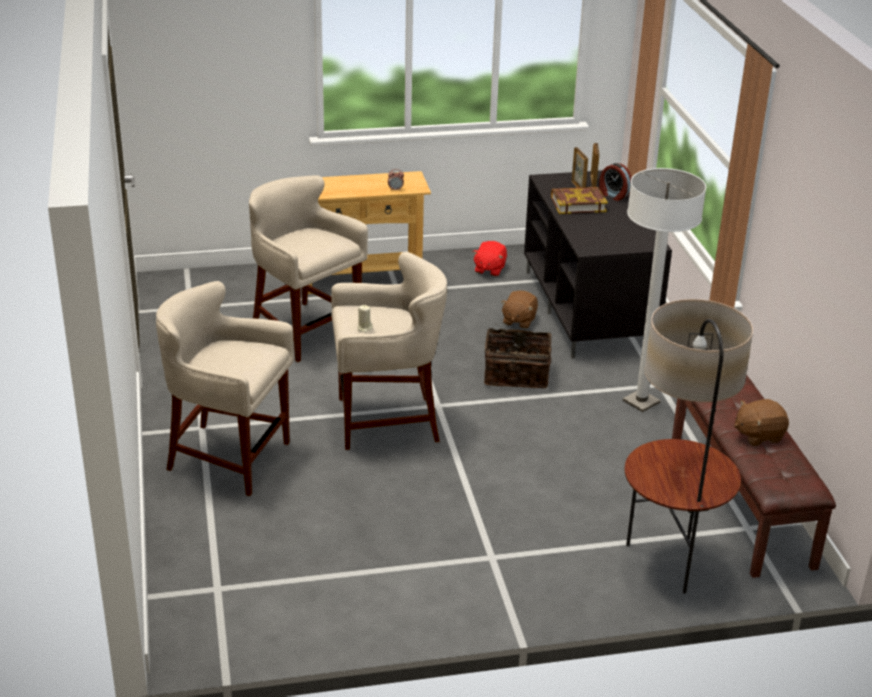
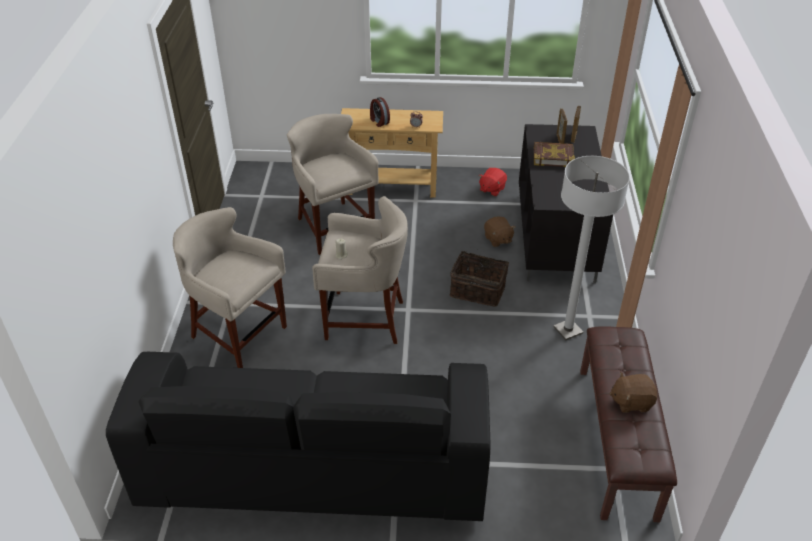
camera: 15 degrees right, 10 degrees up
brown plush toy [501,291,538,329] -> brown plush toy turned 60 degrees counterclockwise [484,216,516,247]
alarm clock [599,163,632,201] -> alarm clock moved to [370,97,390,127]
floor lamp [625,299,753,594] -> none
none -> black sofa [106,352,490,521]

